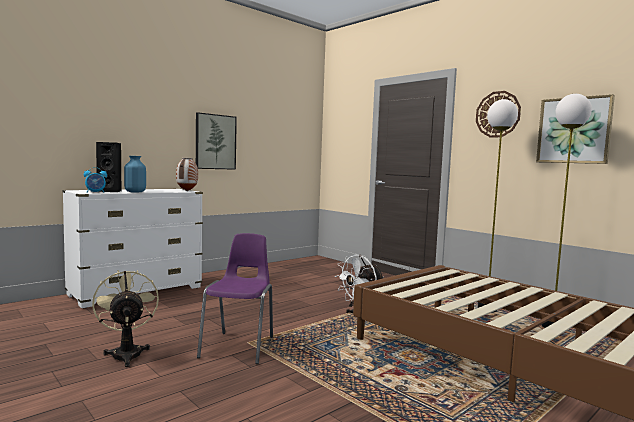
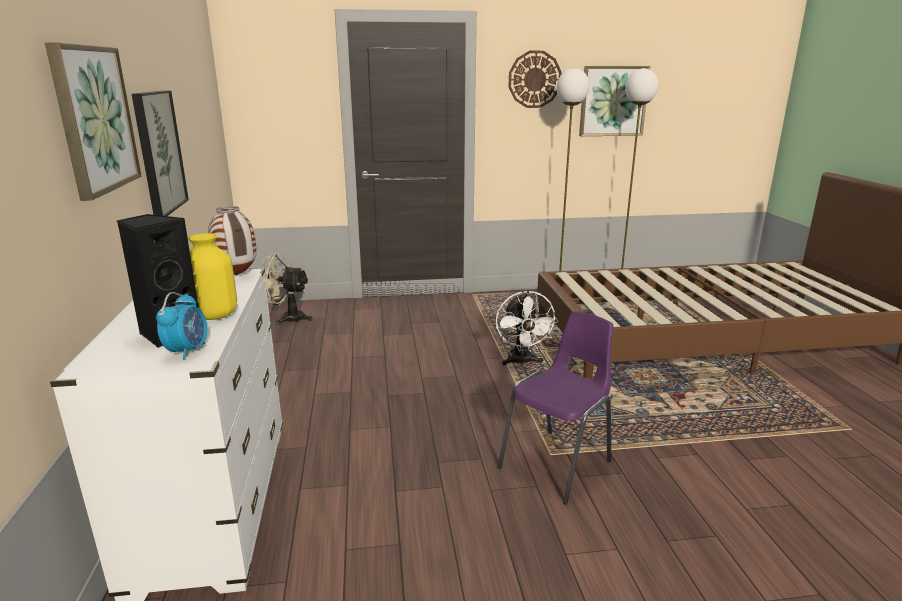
camera: 55 degrees left, 15 degrees up
beige fan [92,270,159,367] -> beige fan moved to [262,253,312,325]
blue vase [124,156,146,193] -> yellow vase [188,233,237,320]
purple chair [197,233,273,364] -> purple chair turned 90 degrees clockwise [498,311,614,505]
none -> picture [45,42,142,201]

